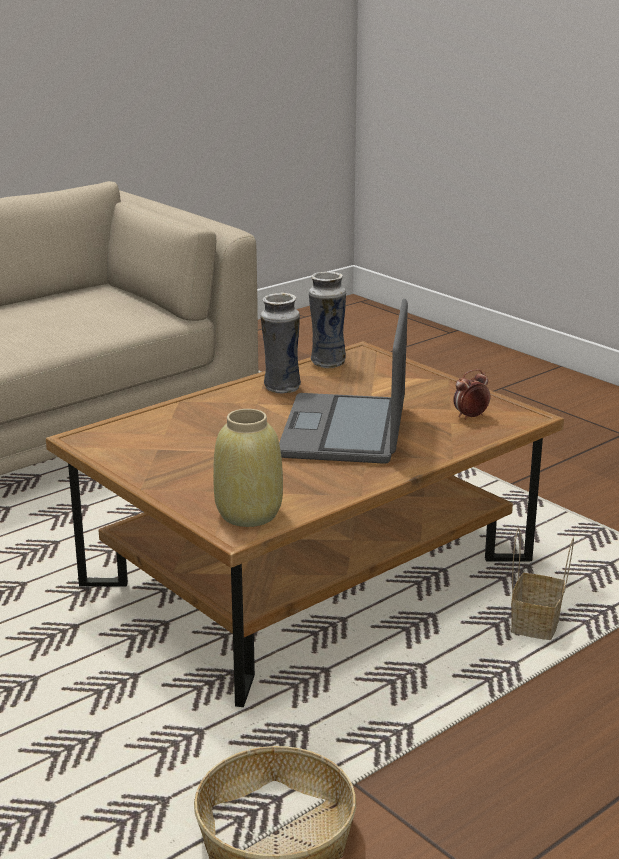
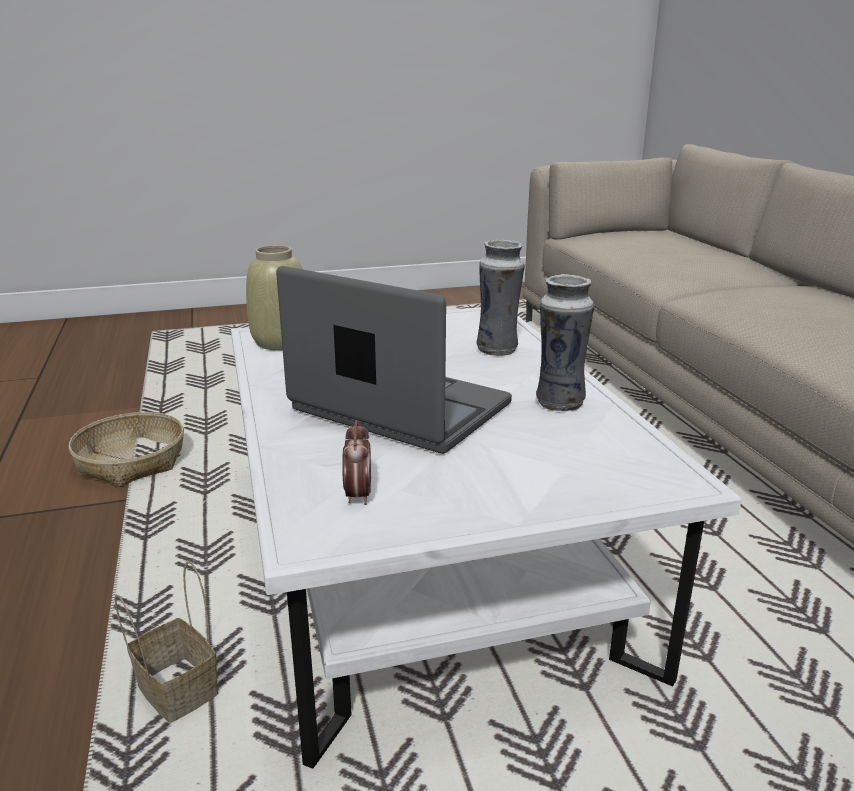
camera: 115 degrees right, 0 degrees up
brown coffee table [46,342,564,707] -> white coffee table [231,307,742,769]
vase [309,272,346,368] -> vase moved to [476,240,525,356]

